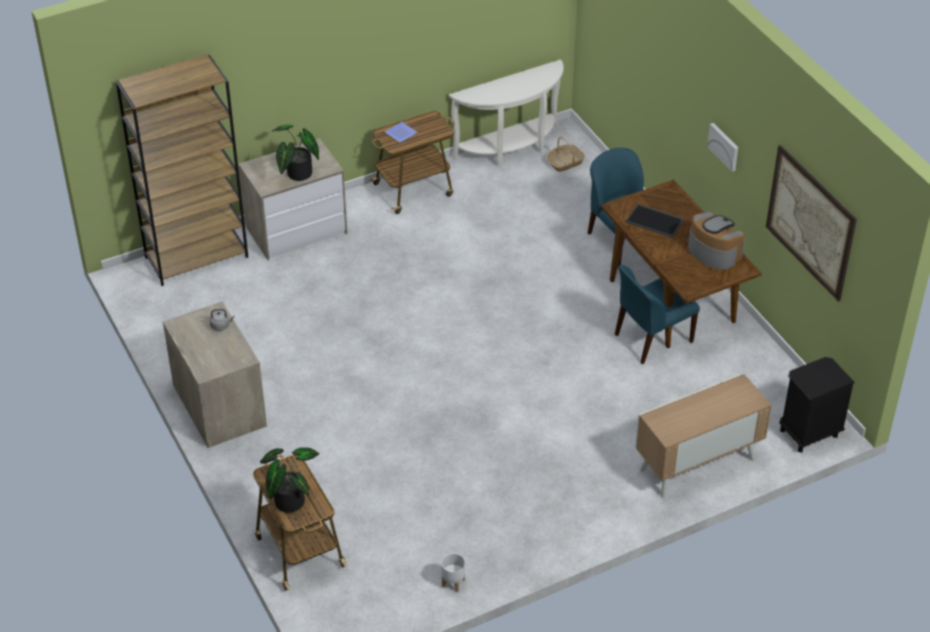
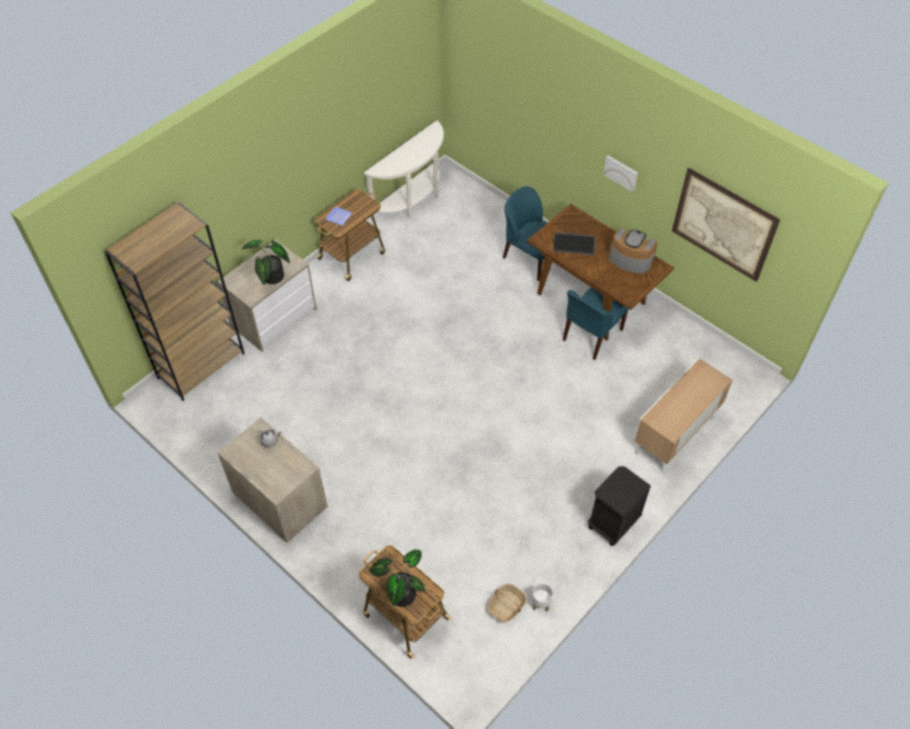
camera: 20 degrees left, 10 degrees up
basket [546,137,585,172] -> basket moved to [487,583,527,623]
black nightstand [779,357,855,453] -> black nightstand moved to [588,466,651,546]

